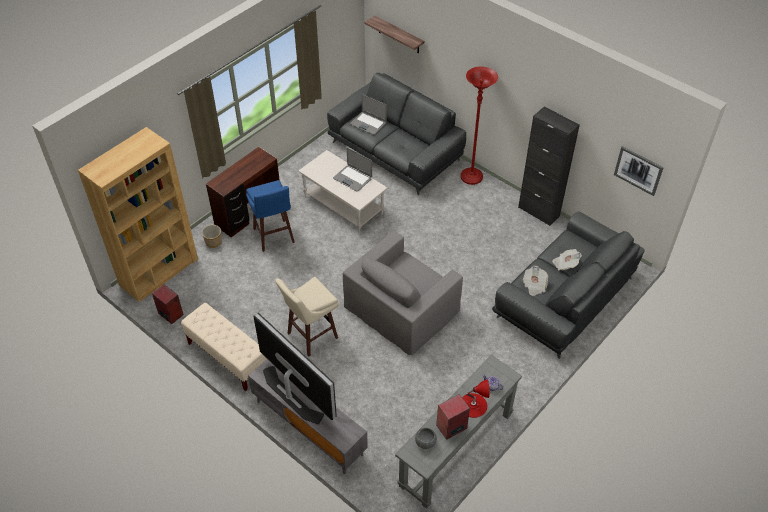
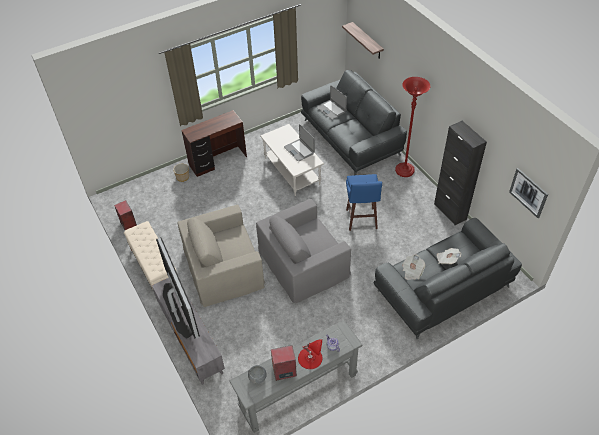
camera: 20 degrees right, 0 degrees up
brown bookcase [78,127,198,302] -> none
blue stool [246,180,295,252] -> blue stool moved to [346,174,382,231]
beige stool [275,277,339,357] -> beige armchair [177,205,266,307]

